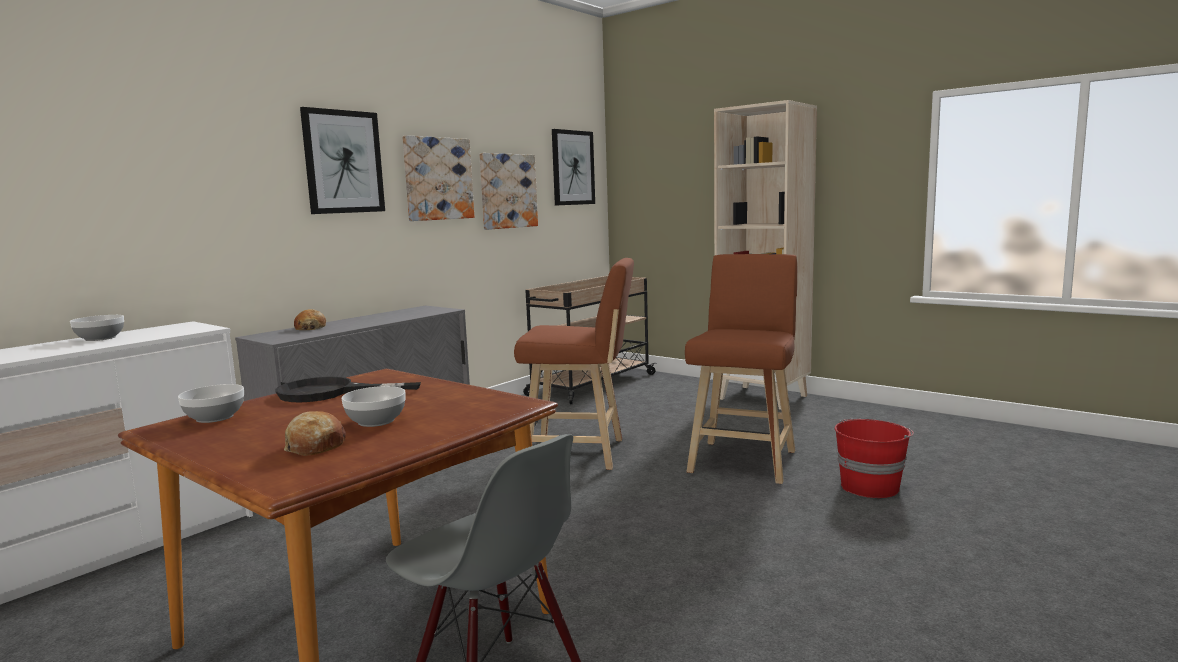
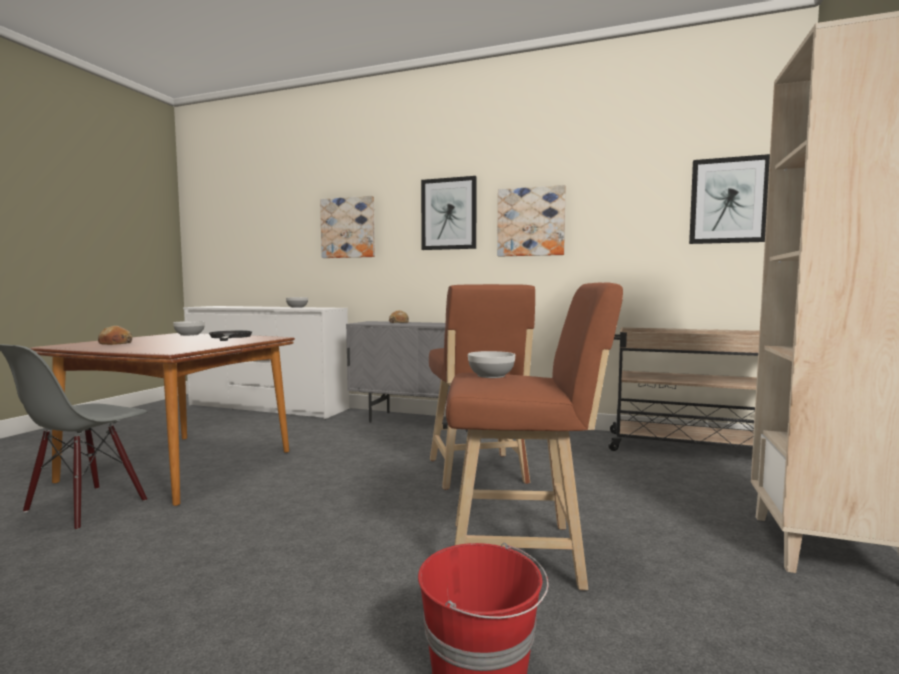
camera: 70 degrees right, 5 degrees down
bowl [342,386,406,427] -> bowl moved to [468,351,515,378]
picture [479,153,538,230] -> picture moved to [320,196,375,258]

